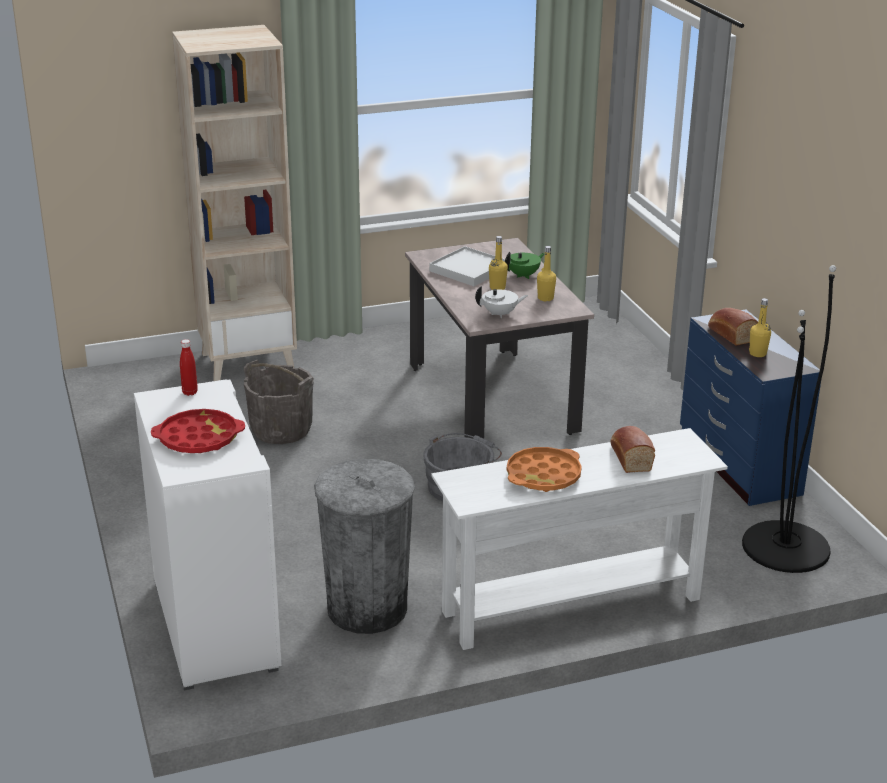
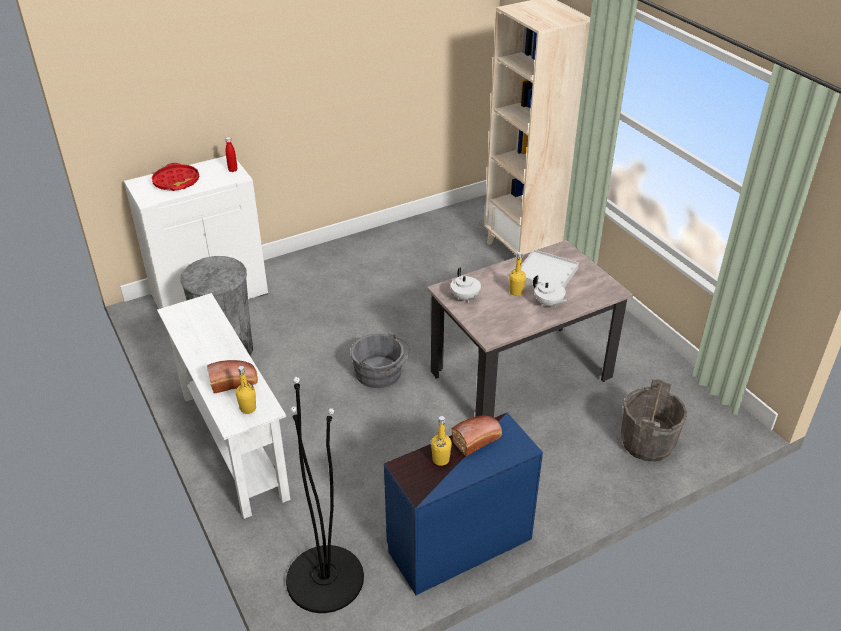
camera: 80 degrees right, 10 degrees up
grey bucket [244,360,313,444] -> grey bucket moved to [621,380,687,461]
green teapot [505,252,545,279] -> white teapot [533,275,570,307]
orange tray [507,447,582,492] -> none
yellow bottle [537,246,556,301] -> yellow bottle moved to [236,366,256,414]

